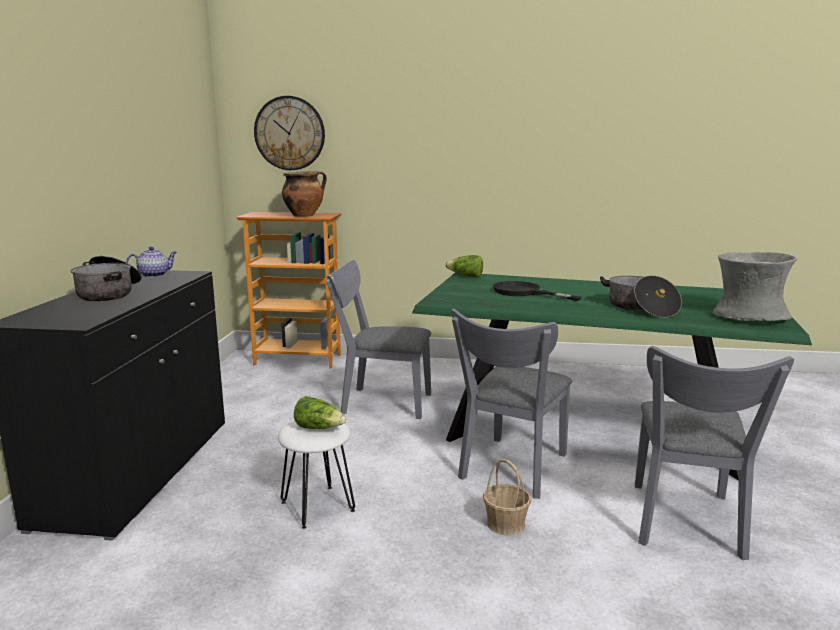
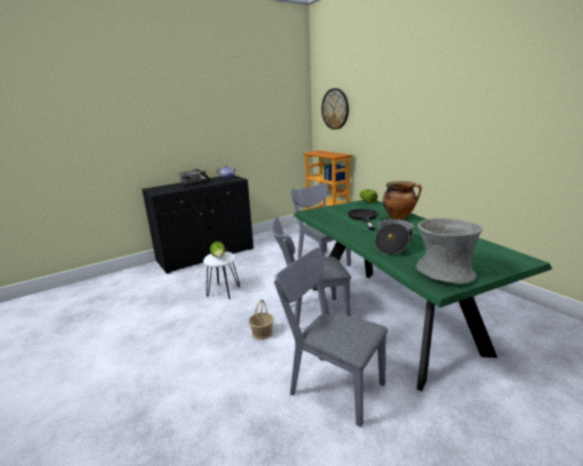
camera: 50 degrees right, 5 degrees up
cooking pot [282,171,327,217] -> cooking pot moved to [383,181,422,219]
grey chair [635,346,794,560] -> grey chair turned 60 degrees clockwise [274,248,388,427]

